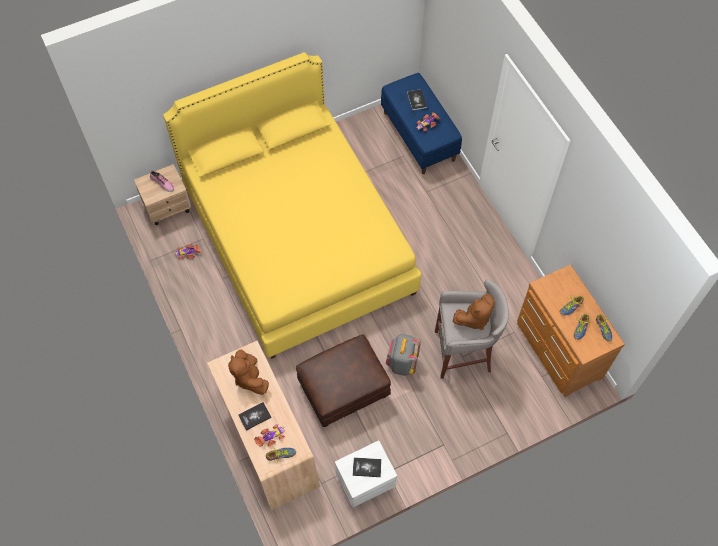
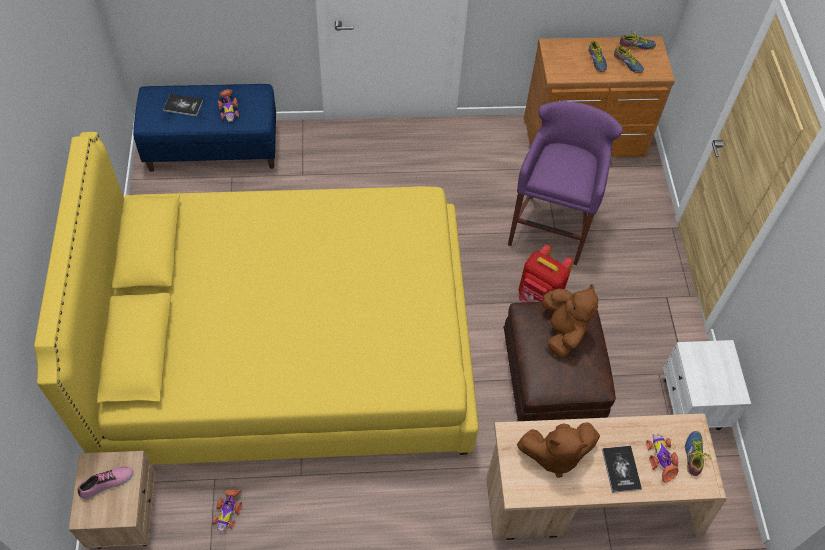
camera: 70 degrees left, 5 degrees down
book [352,457,382,477] -> none
grey backpack [386,334,421,376] -> red backpack [518,244,574,302]
grey stool [435,279,509,379] -> purple stool [508,101,623,265]
brown plush toy [453,294,495,330] -> brown plush toy moved to [542,284,598,358]

